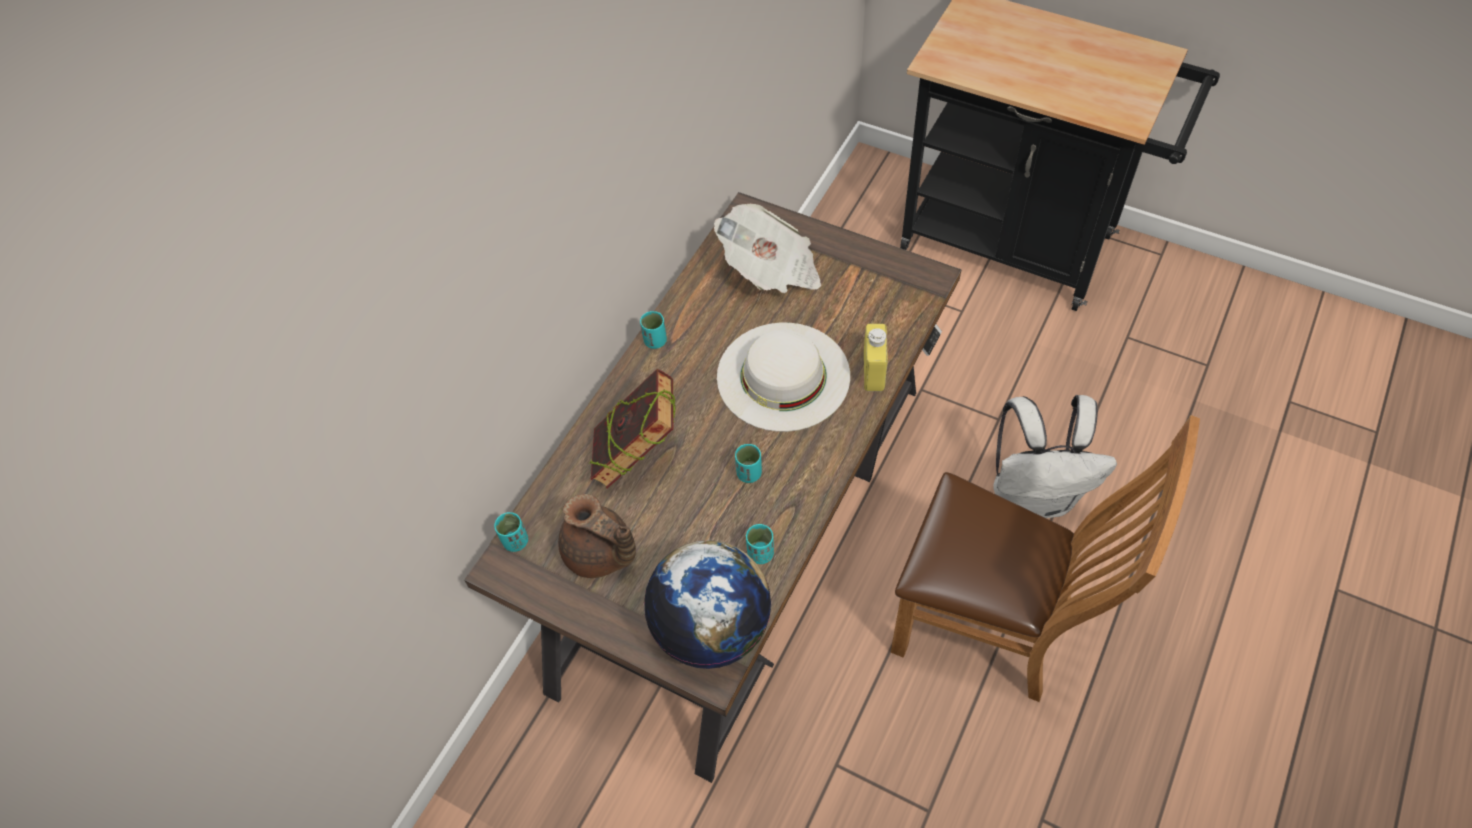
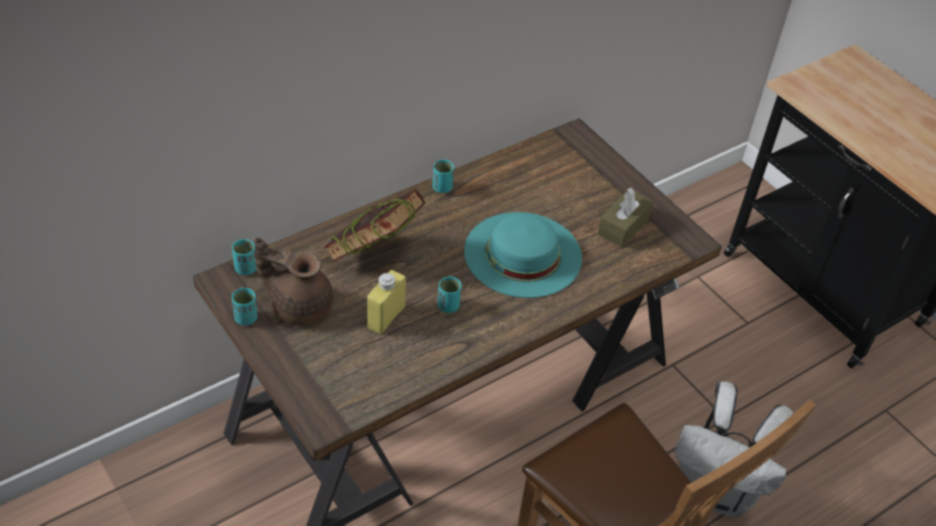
camera: 20 degrees right, 10 degrees down
brown teapot [558,494,636,578] -> brown teapot turned 135 degrees clockwise [254,238,334,326]
globe [644,540,772,669] -> none
newspaper [714,204,821,293] -> none
white hat [717,323,850,432] -> turquoise hat [464,212,582,298]
turquoise cup [746,524,774,564] -> turquoise cup moved to [232,288,257,325]
yellow bottle [864,324,888,391] -> yellow bottle moved to [367,270,406,334]
none -> brown tissue box [597,187,654,248]

